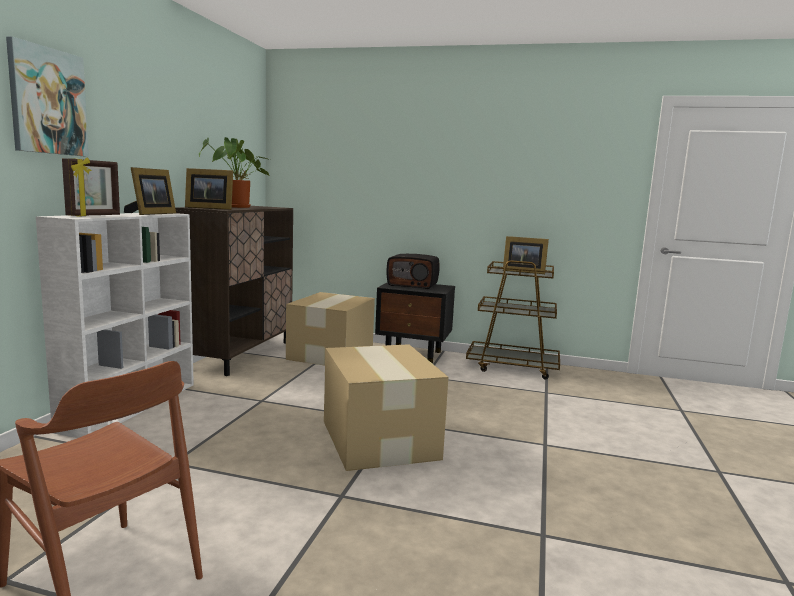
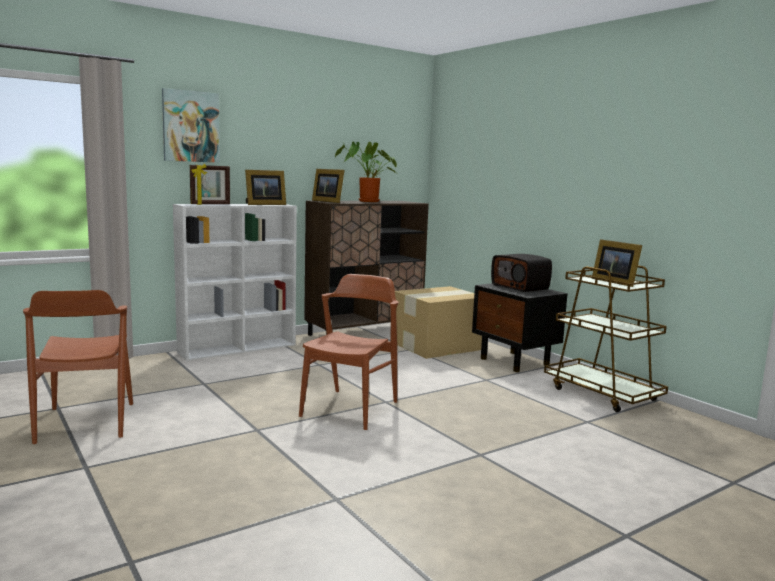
camera: 40 degrees right, 0 degrees up
cardboard box [324,344,448,471] -> brown chair [299,274,399,430]

